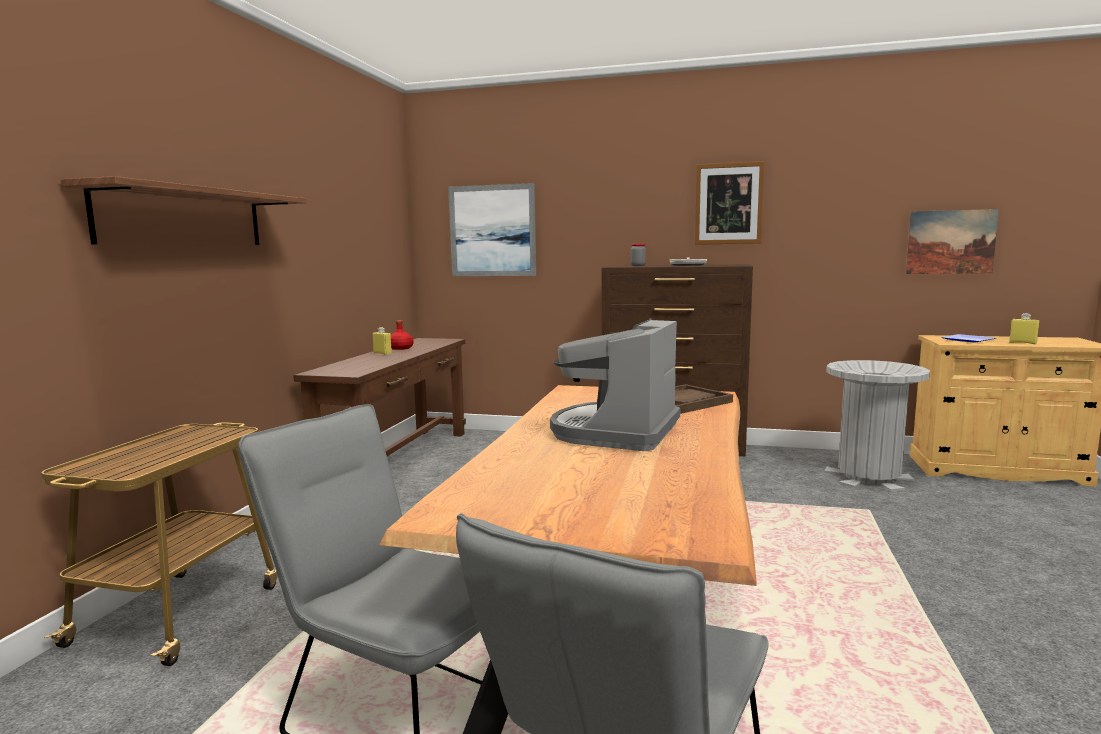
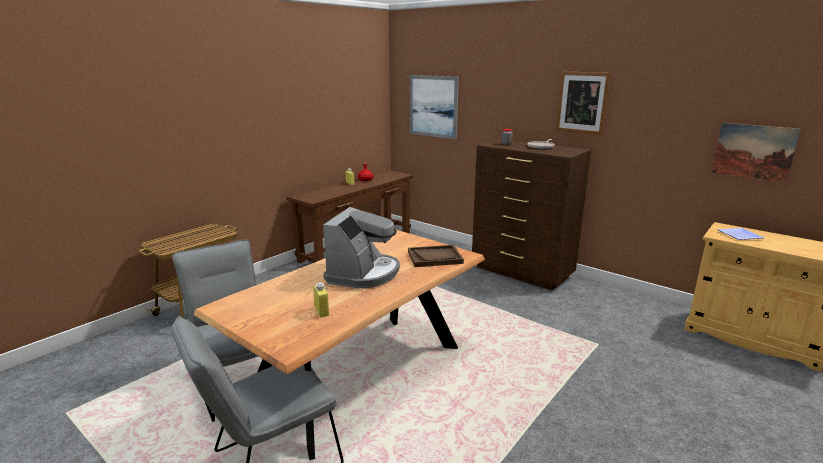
camera: 25 degrees right, 10 degrees up
shelf [61,176,307,245] -> none
coffee machine [550,319,680,451] -> coffee machine turned 150 degrees clockwise [323,207,400,288]
grey trash can [824,360,930,491] -> none
yellow bottle [1009,313,1040,344] -> yellow bottle moved to [313,283,329,317]

